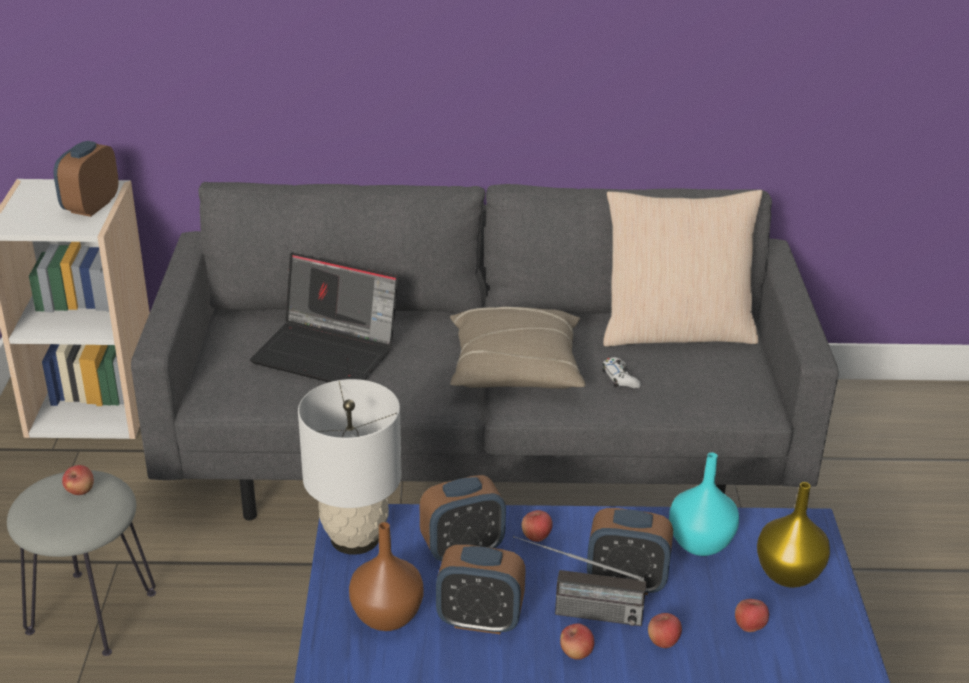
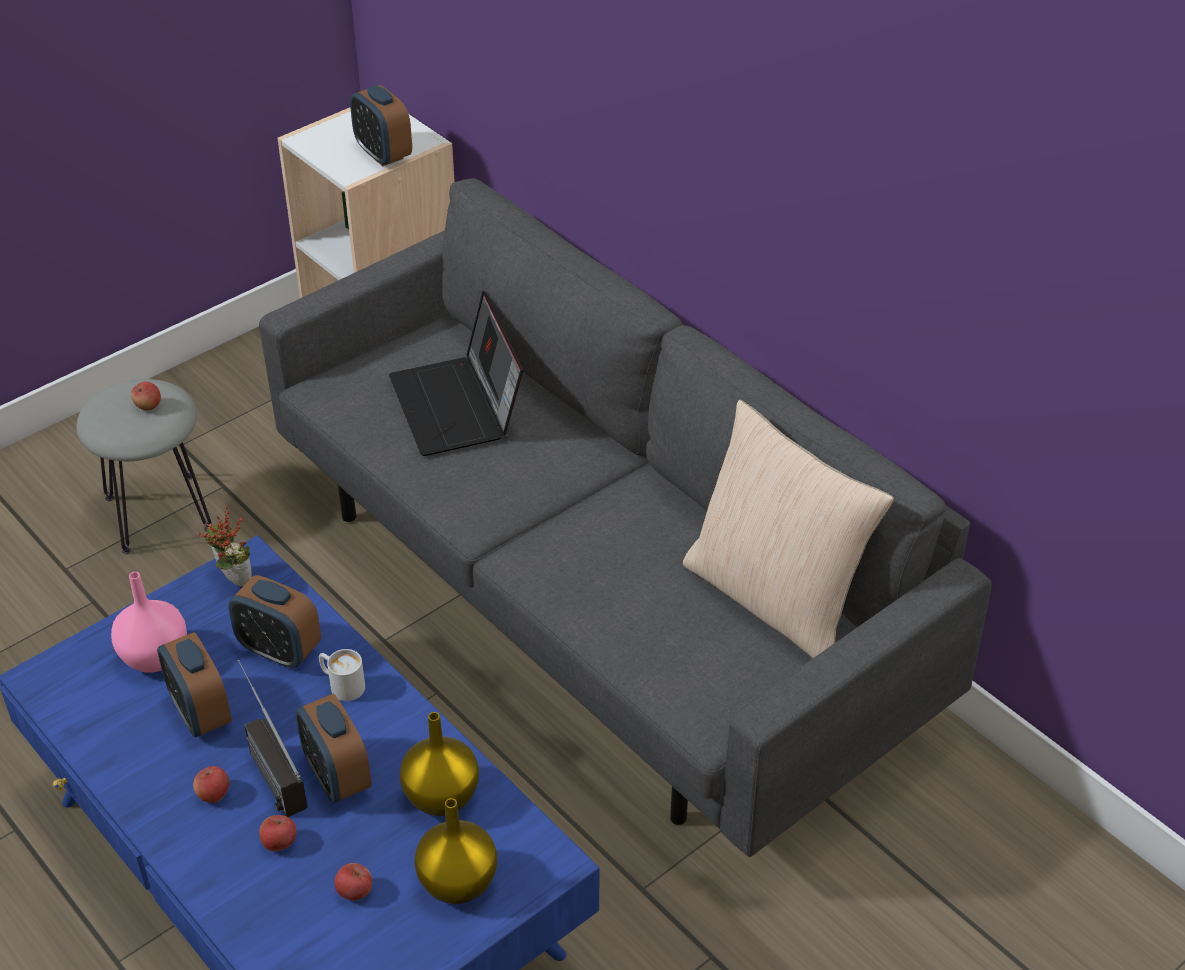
camera: 50 degrees right, 10 degrees up
alarm clock [54,141,119,217] -> alarm clock turned 105 degrees counterclockwise [350,85,412,166]
white table lamp [298,379,401,555] -> potted plant [198,505,252,586]
brown vase [349,522,424,631] -> pink vase [111,572,187,673]
beige pillow [450,307,586,389] -> none
apple [522,510,553,542] -> white mug [319,649,365,701]
white game controller [602,357,641,389] -> none
turquoise vase [669,452,739,556] -> yellow vase [400,712,479,816]

